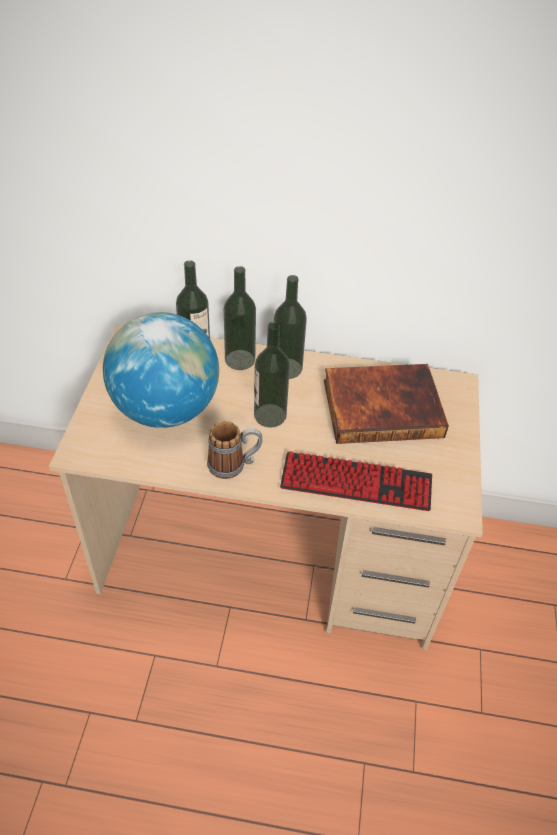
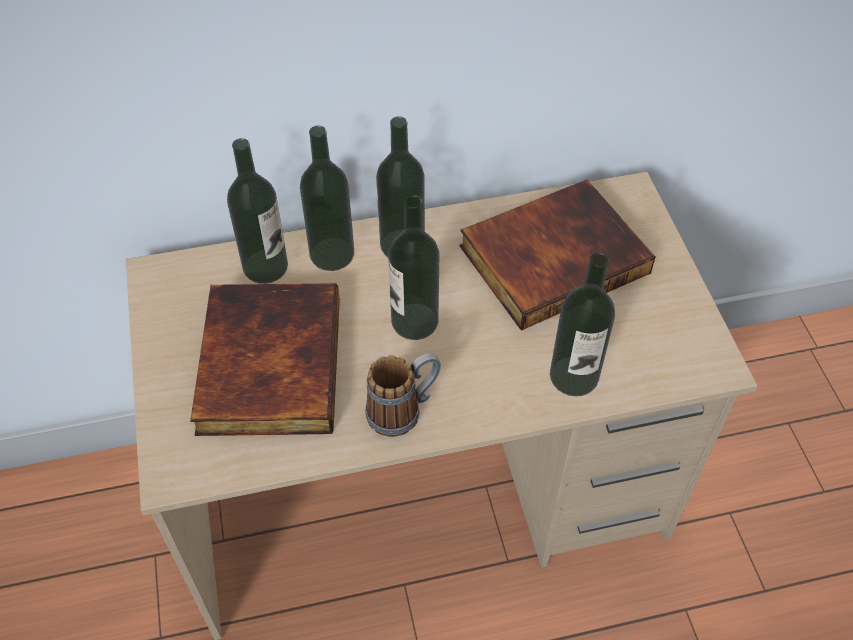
camera: 20 degrees left, 5 degrees up
globe [103,312,219,428] -> book [190,283,340,436]
keyboard [280,451,432,511] -> bottle [550,253,615,396]

